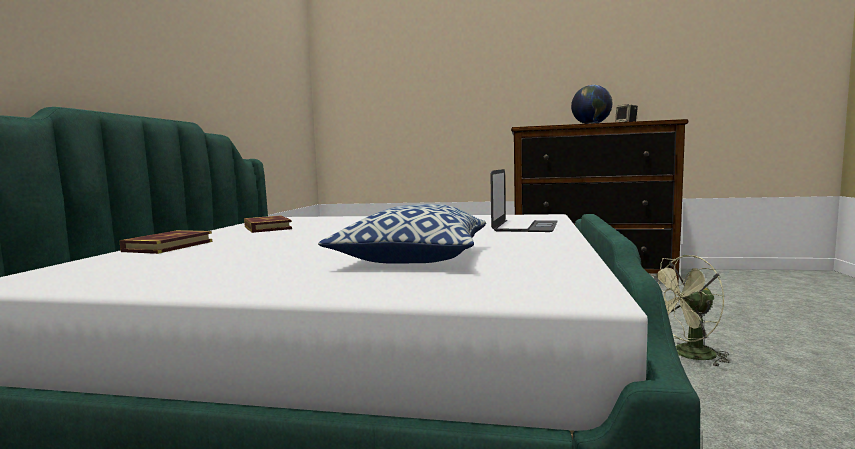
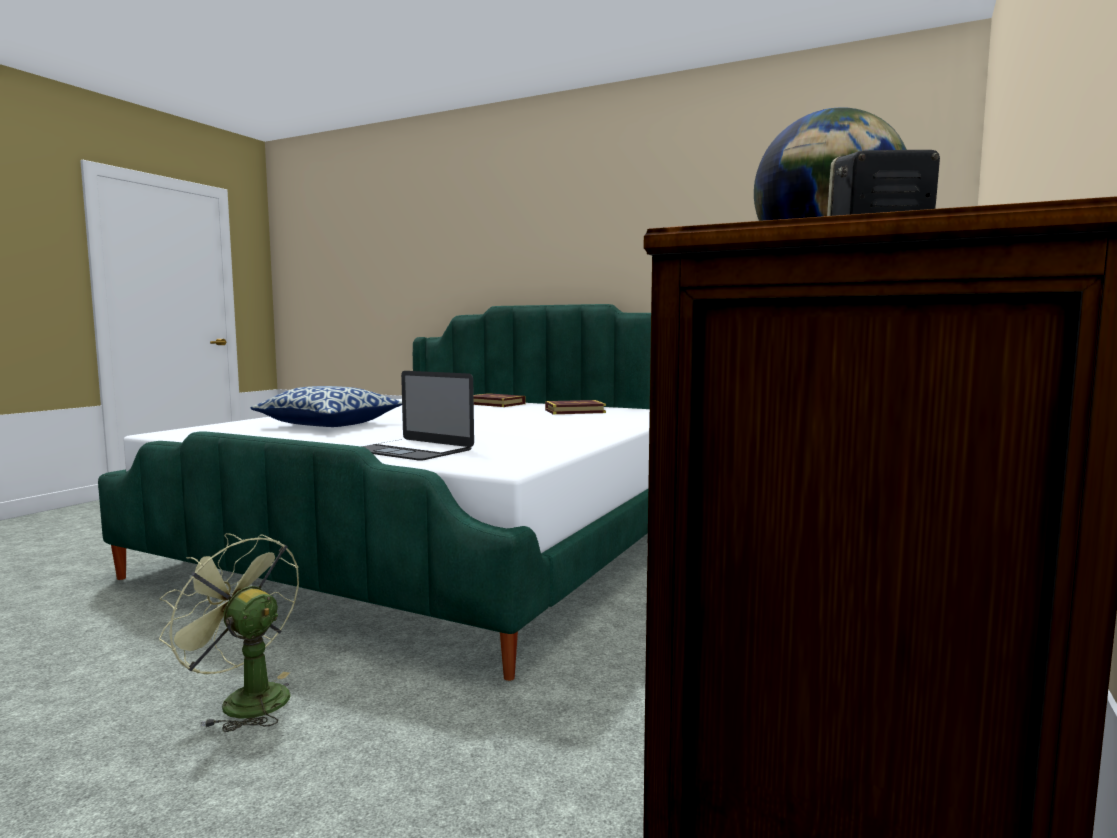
camera: 105 degrees right, 0 degrees up
green fan [651,255,730,366] -> green fan turned 60 degrees counterclockwise [159,533,299,732]

